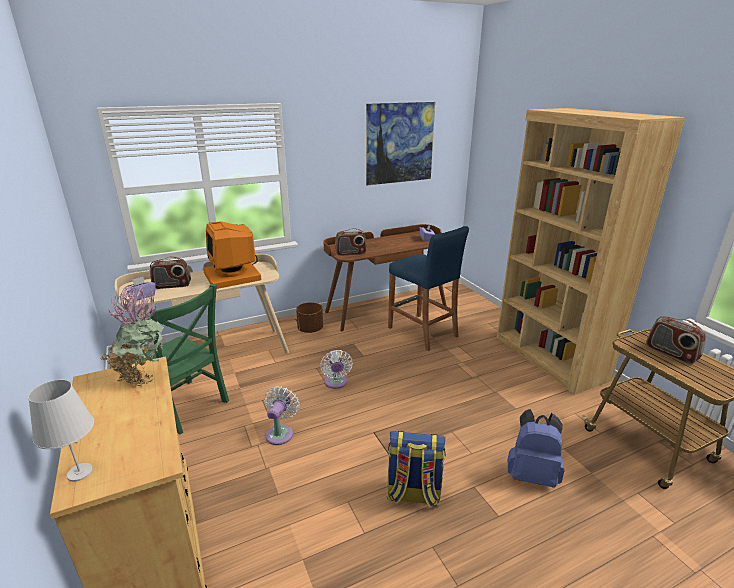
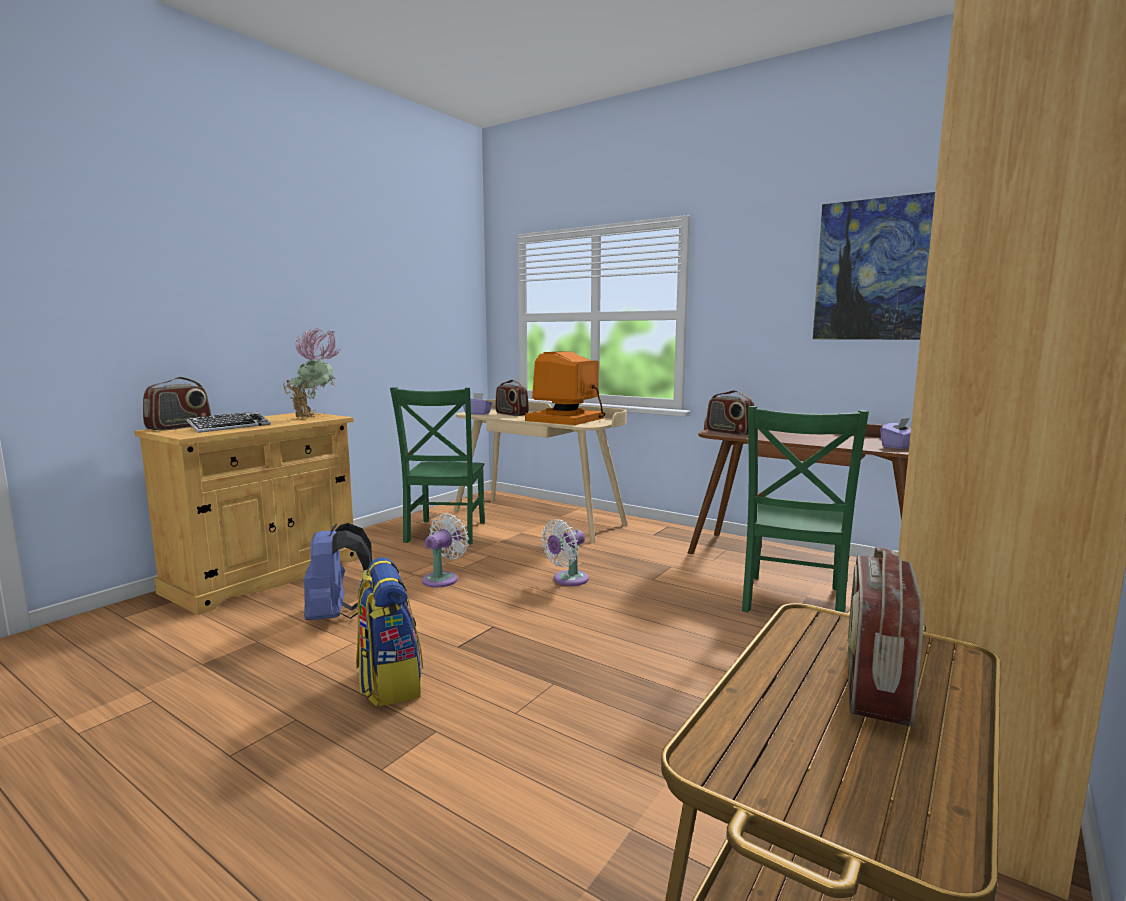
camera: 60 degrees right, 15 degrees down
white table lamp [28,380,94,482] -> radio [143,377,211,431]
white fan [265,386,299,445] -> white fan turned 45 degrees counterclockwise [422,513,469,587]
brown planter [296,302,323,333] -> none
blue stool [388,226,469,351] -> green chair [742,406,869,613]
blue backpack [508,409,565,488] -> blue backpack moved to [304,523,372,620]
none -> keyboard [186,412,271,433]

